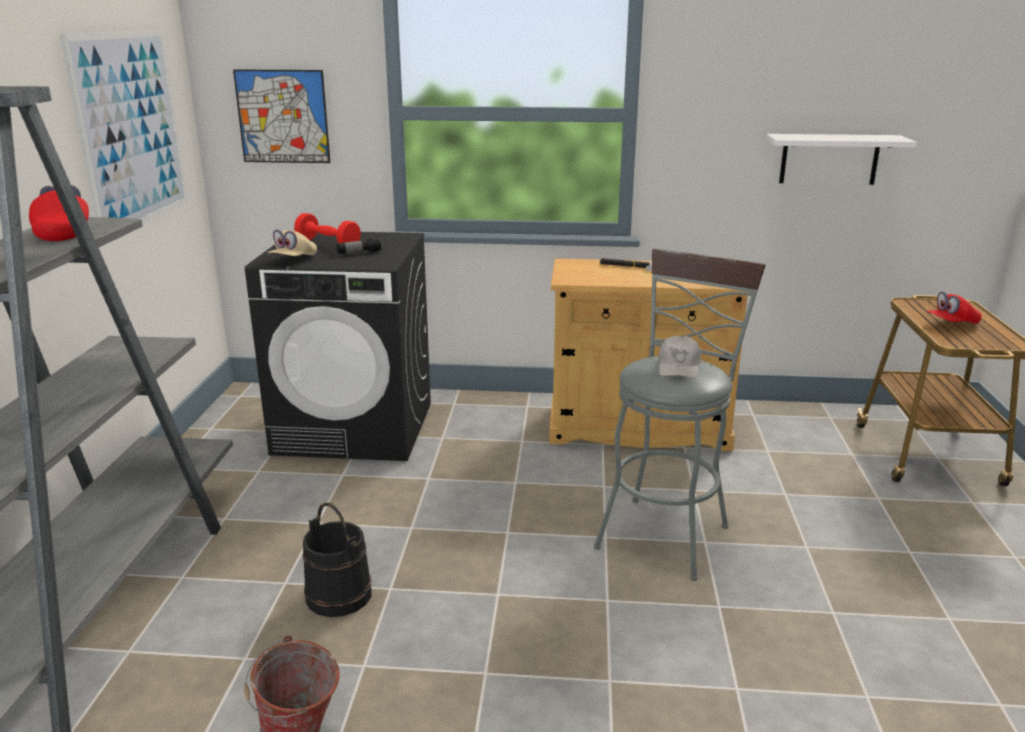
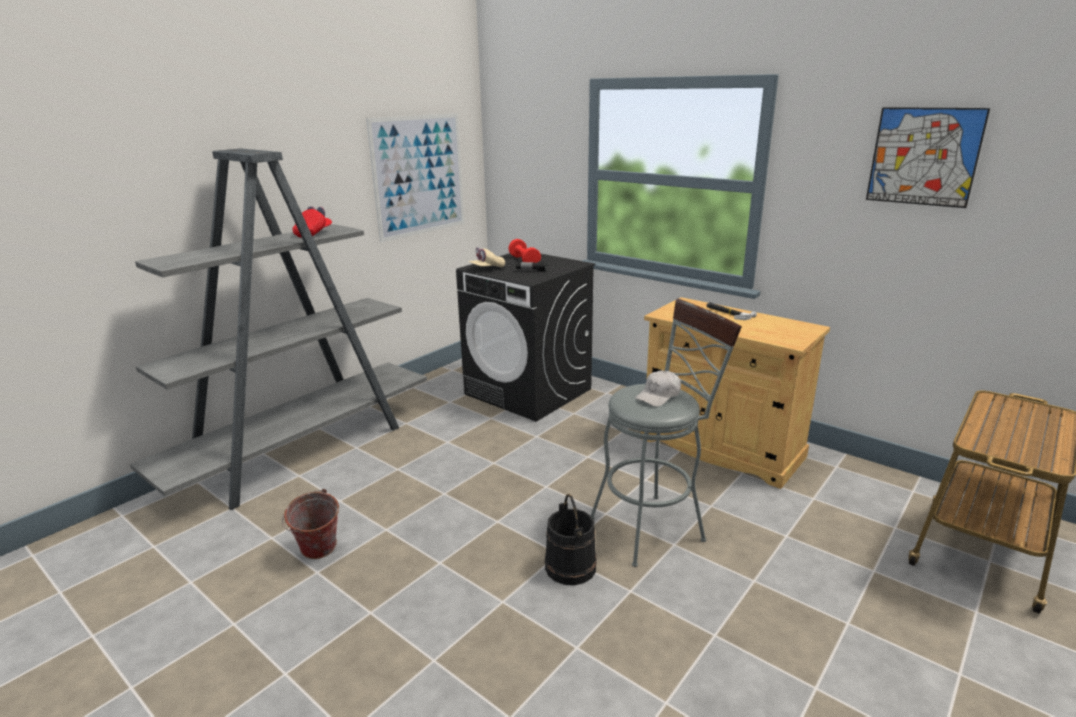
camera: 35 degrees right, 0 degrees up
picture [233,70,331,163] -> picture moved to [866,107,990,208]
black bucket [303,502,372,617] -> black bucket moved to [545,494,597,585]
white shelf [766,134,917,185] -> none
red cap [926,291,982,324] -> none

